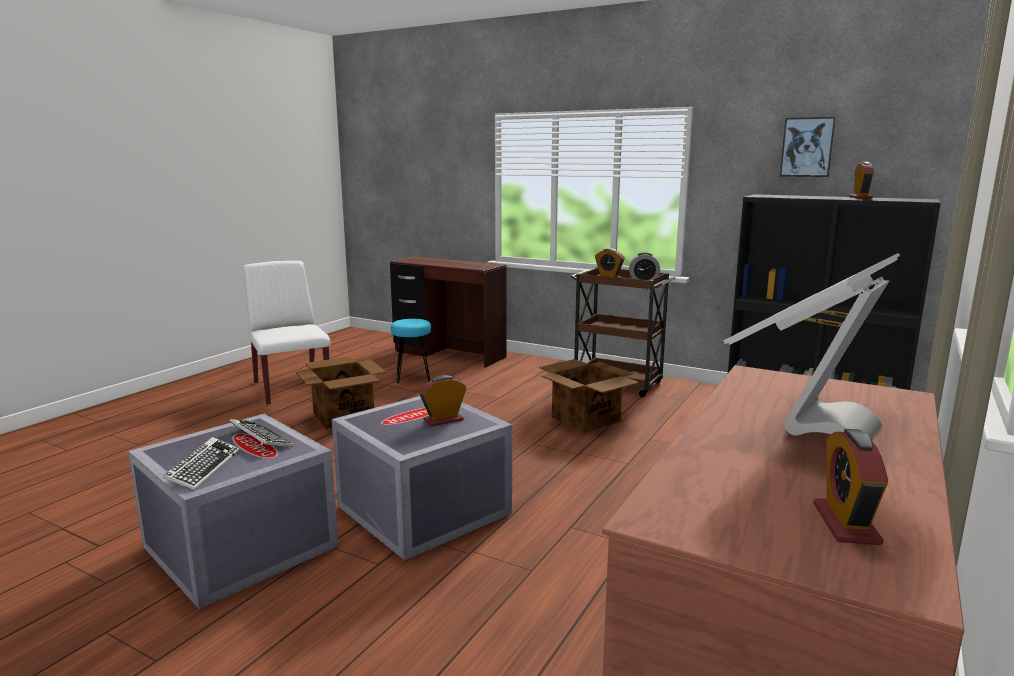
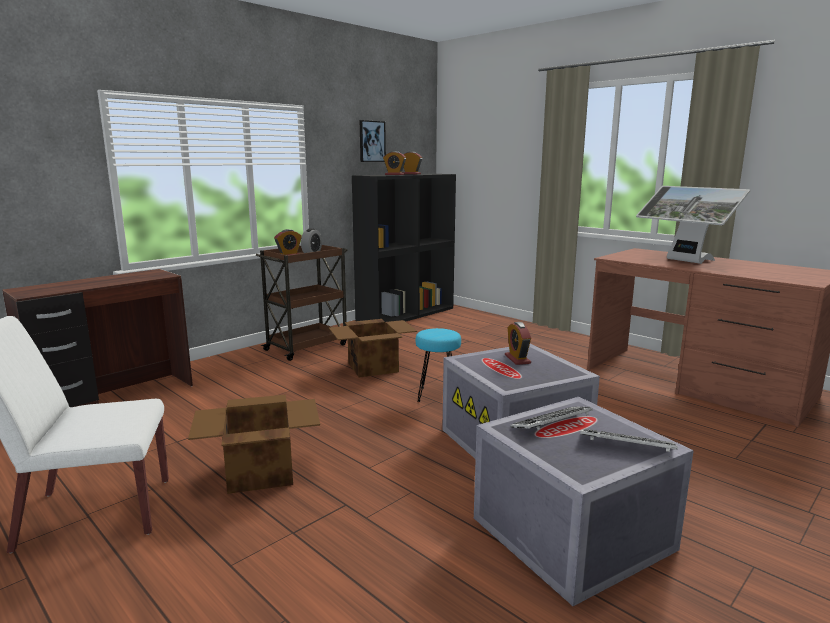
camera: 75 degrees left, 0 degrees up
turquoise stool [391,319,431,383] -> turquoise stool moved to [416,328,461,402]
alarm clock [813,429,888,545] -> alarm clock moved to [383,151,406,175]

